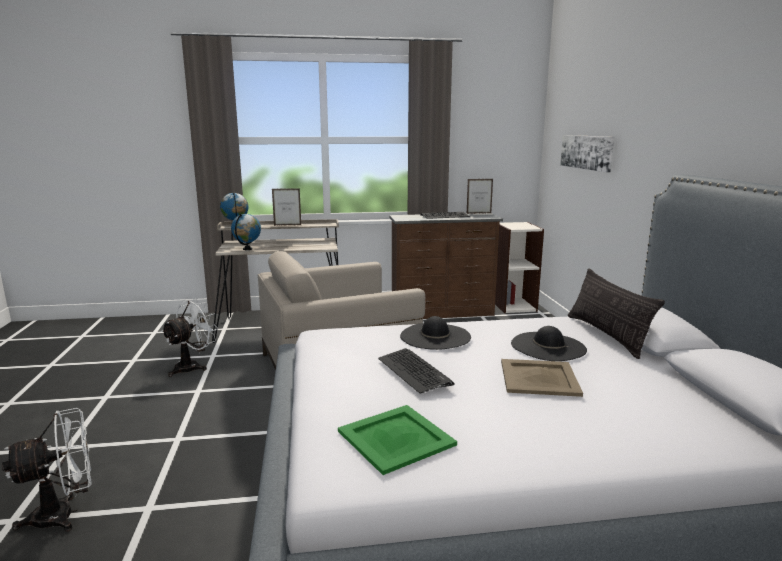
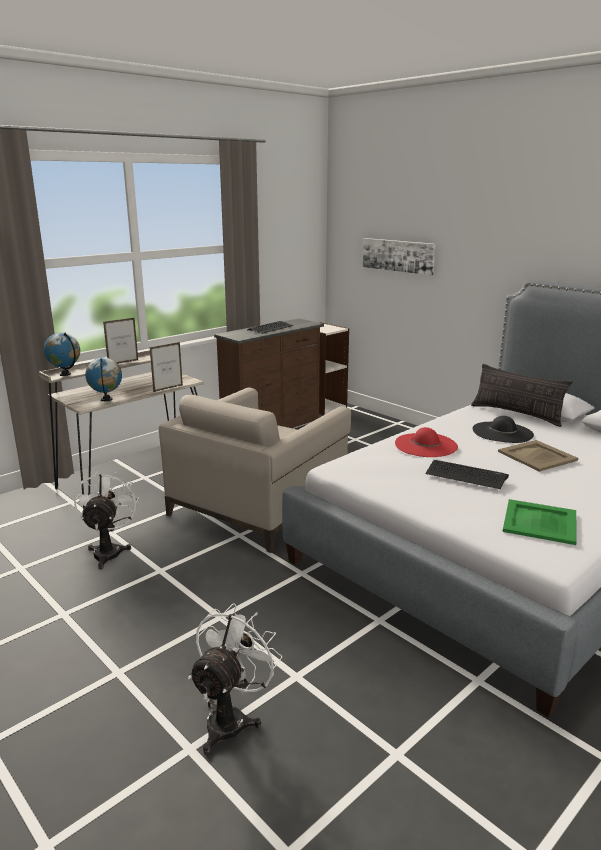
camera: 35 degrees left, 5 degrees up
black hat [400,316,471,350] -> red hat [395,427,458,457]
picture frame [467,179,493,214] -> picture frame moved to [150,342,183,392]

